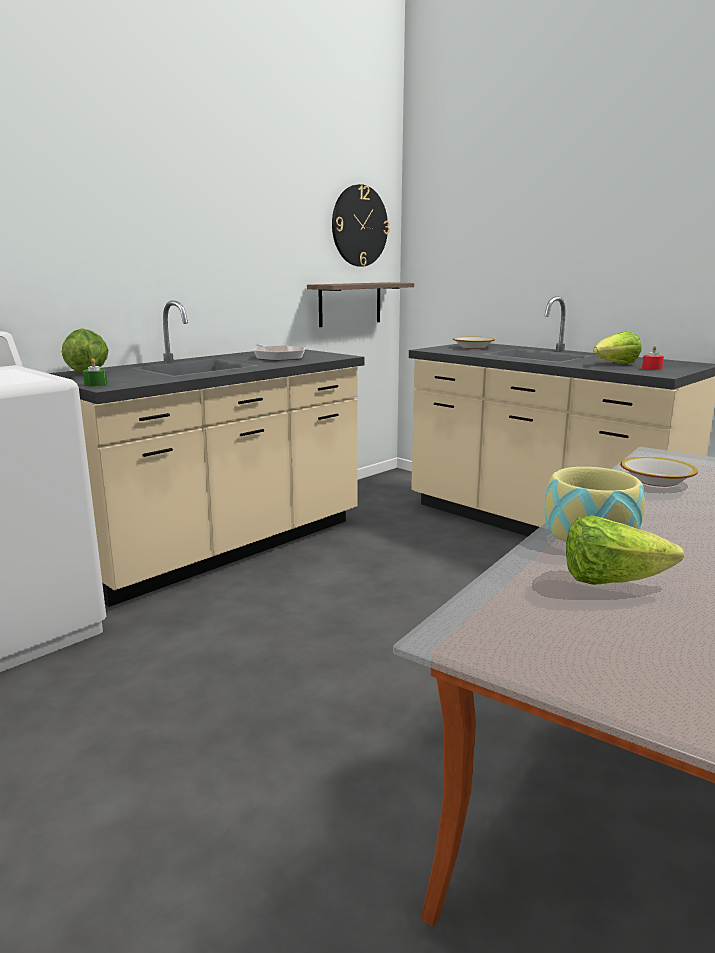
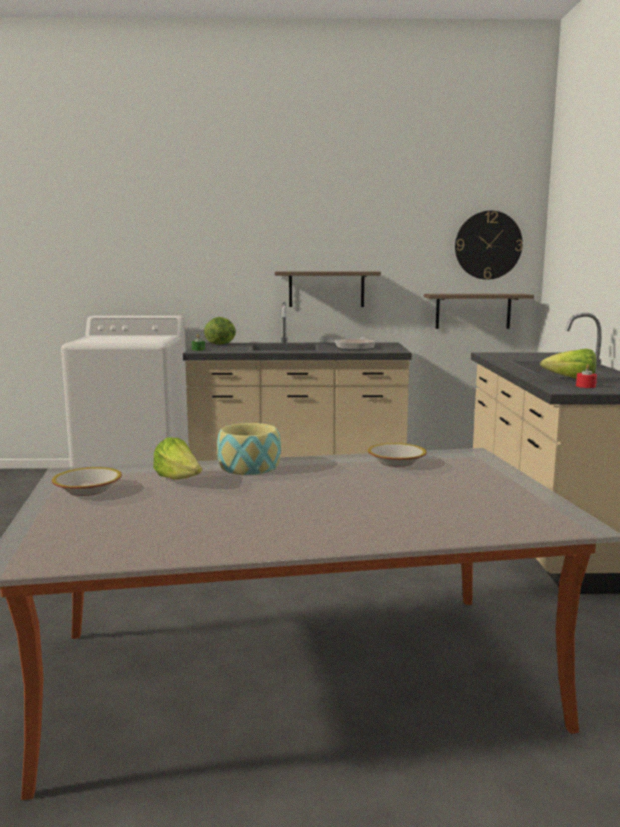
camera: 45 degrees right, 5 degrees down
bowl [453,337,495,349] -> bowl moved to [52,467,122,496]
none -> shelf [275,271,381,307]

